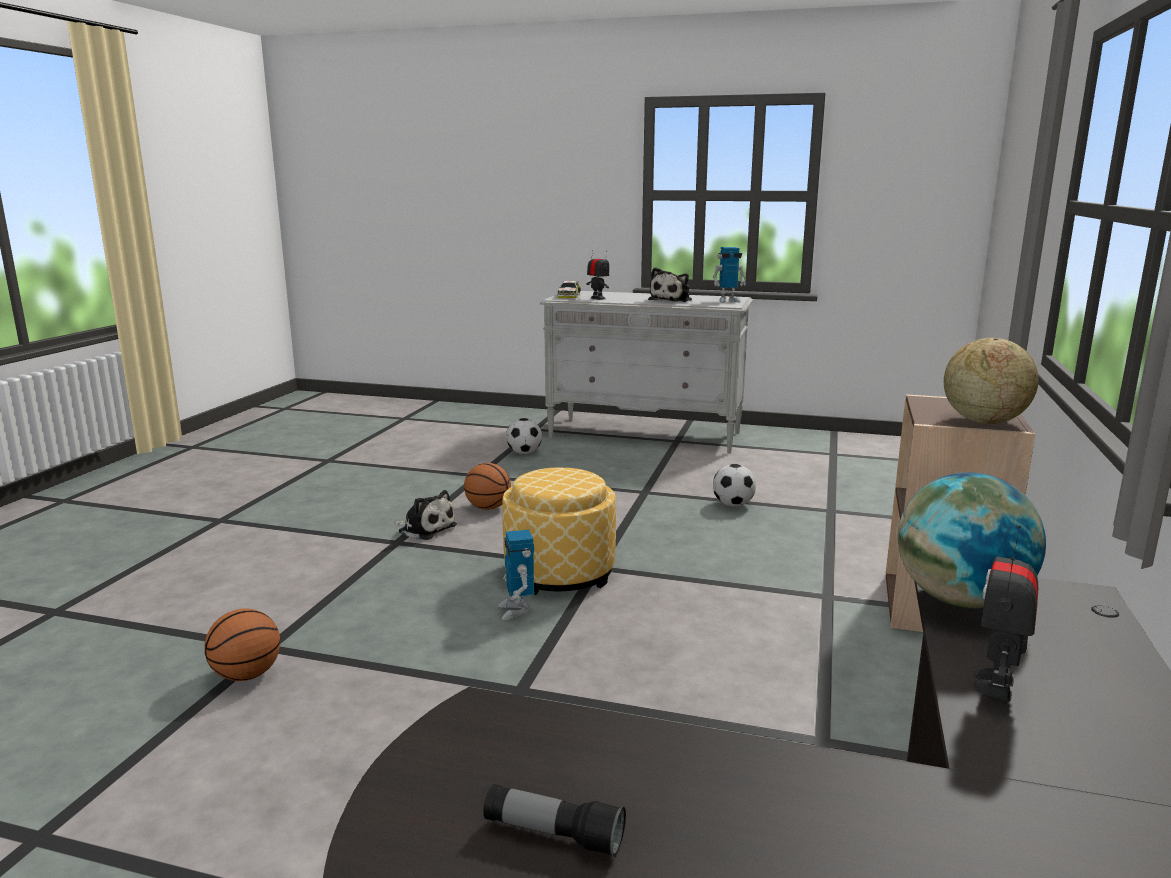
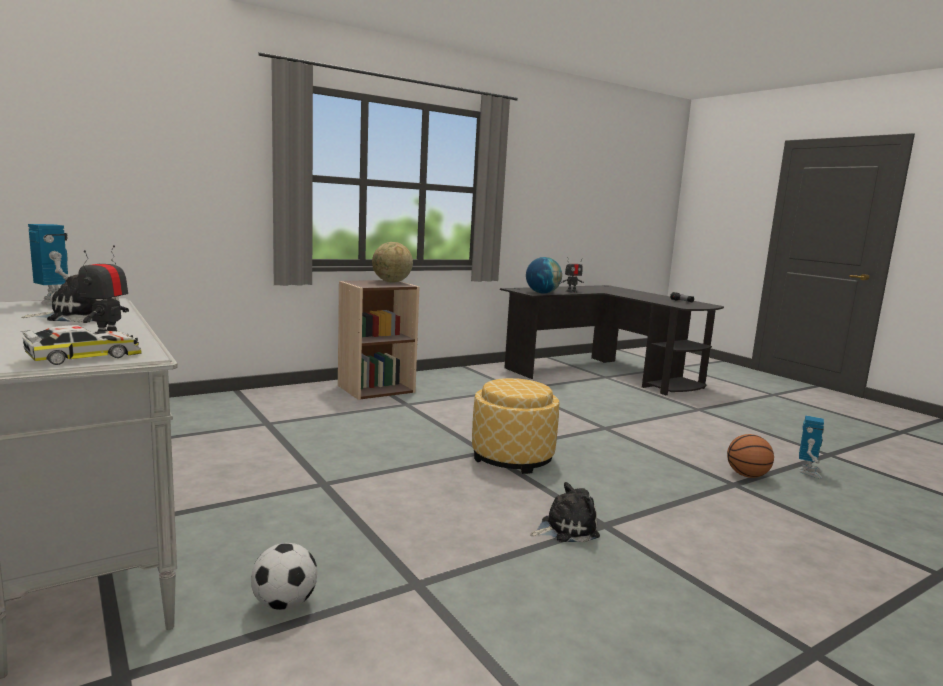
camera: 140 degrees left, 5 degrees down
plush toy [394,490,457,540] -> plush toy turned 90 degrees clockwise [530,482,600,542]
basketball [464,463,511,510] -> none
toy robot [498,530,534,620] -> toy robot moved to [799,415,824,479]
football [713,464,756,507] -> none

